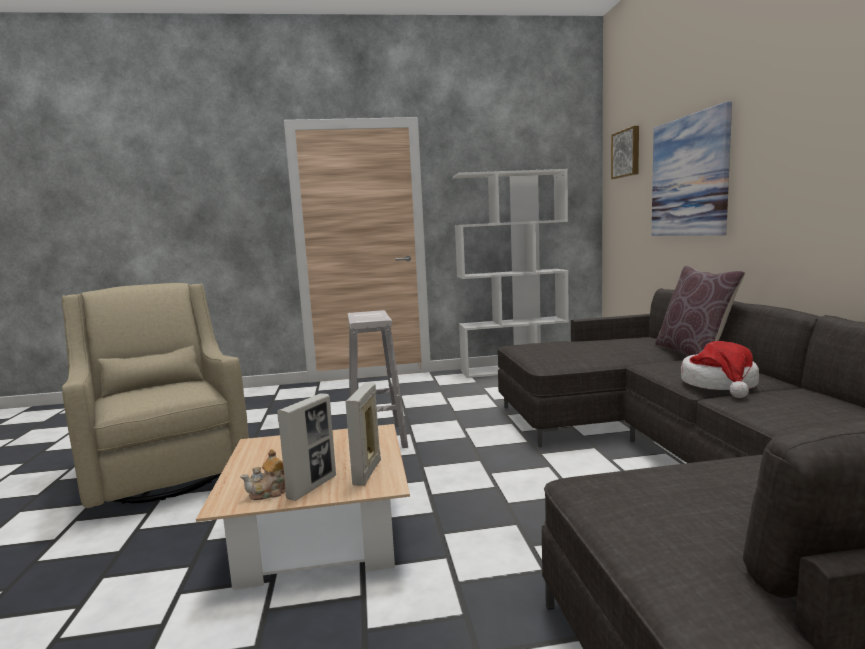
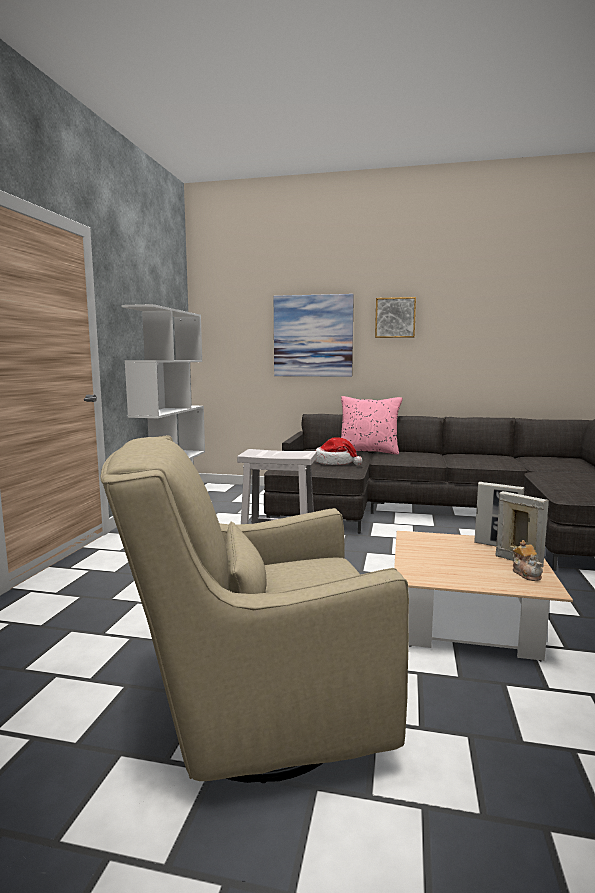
camera: 70 degrees left, 0 degrees up
picture [611,126,639,179] -> picture moved to [375,297,416,338]
brown pillow [655,266,745,356] -> pink pillow [341,396,403,454]
hat [681,341,759,398] -> hat moved to [315,437,362,465]

